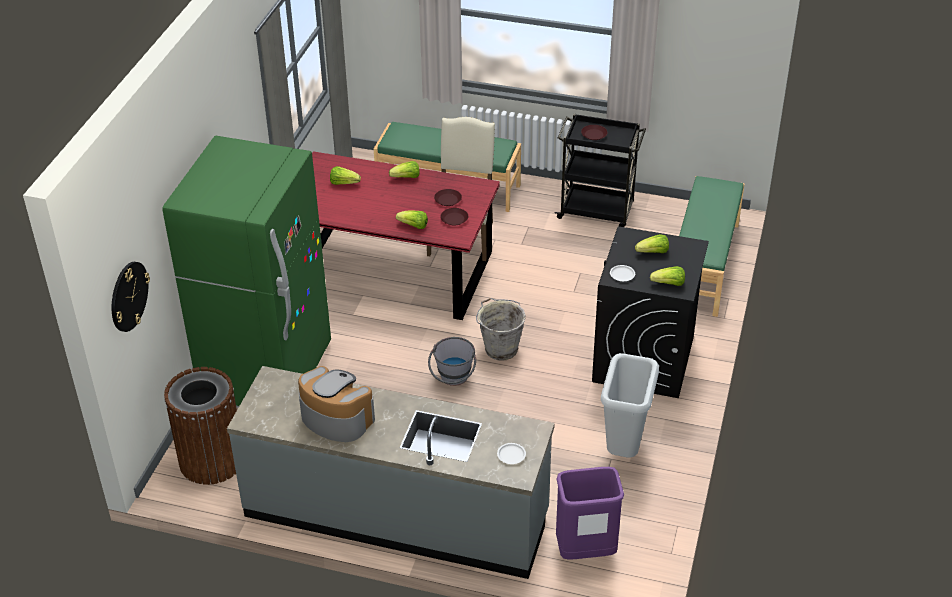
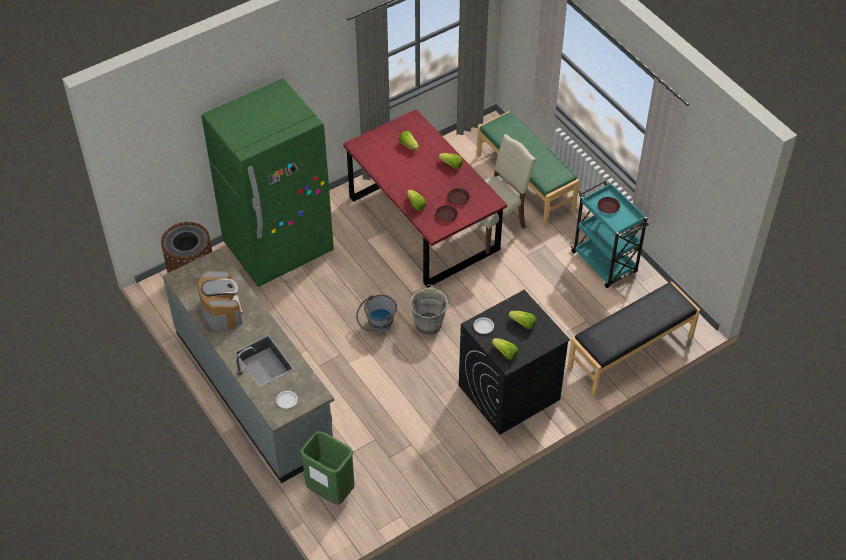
camera: 40 degrees right, 10 degrees up
wall clock [112,262,150,332] -> none
black cart [554,114,646,227] -> turquoise cart [571,181,649,288]
purple trash can [556,467,624,559] -> green trash can [300,431,355,505]
grey trash can [601,353,659,458] -> none
green bench [679,176,745,317] -> black bench [568,282,700,396]

